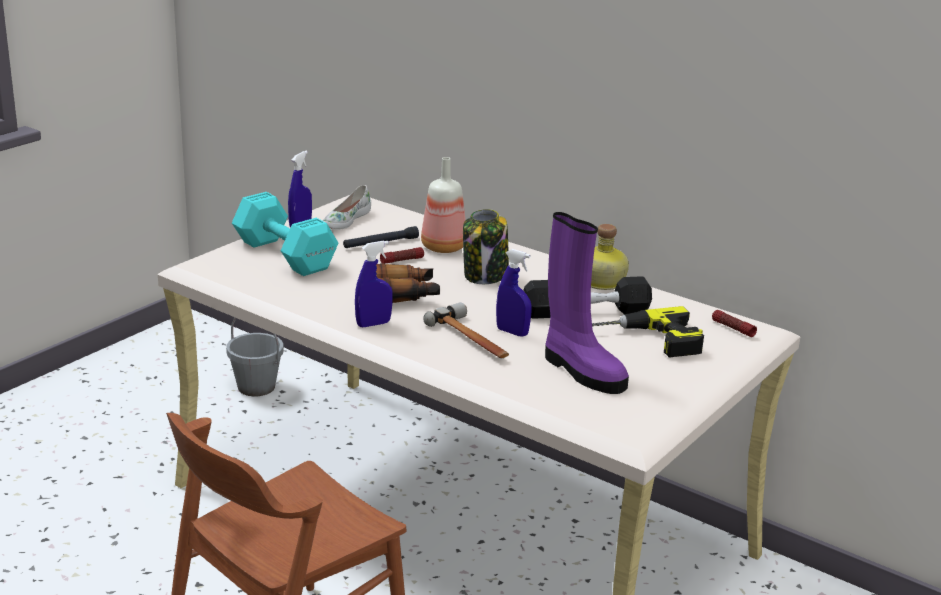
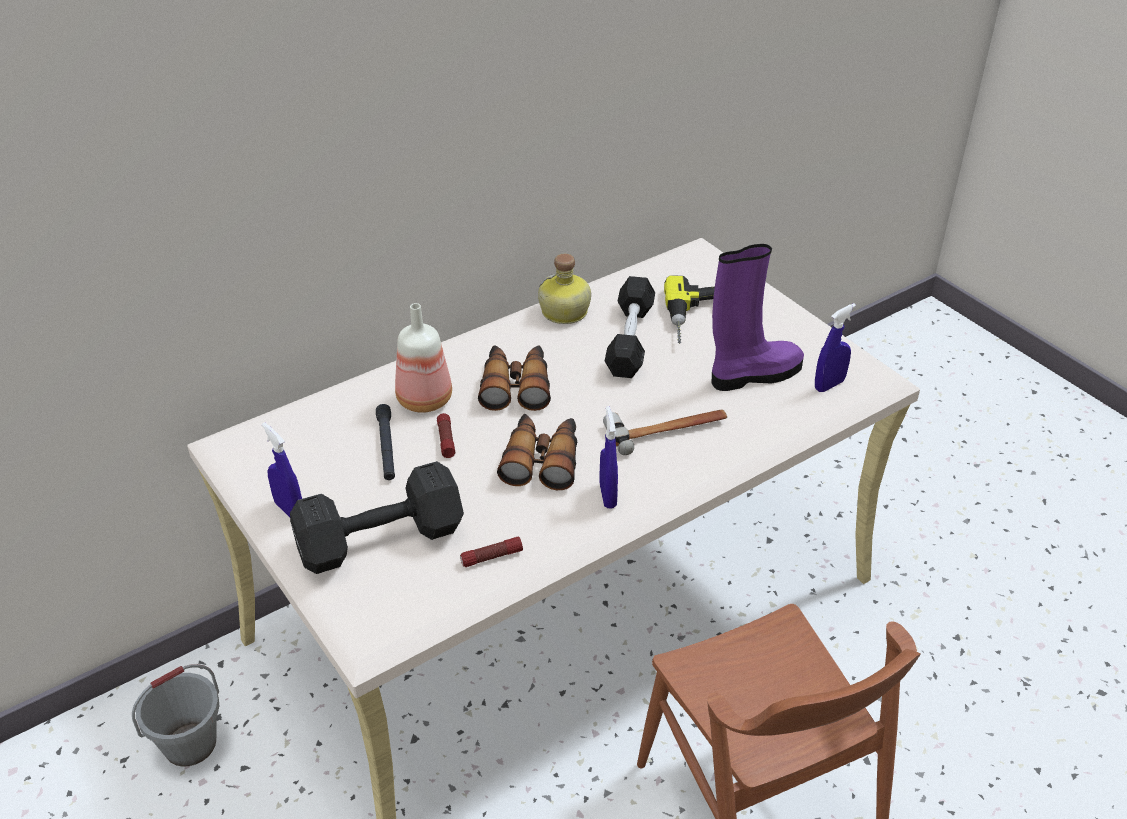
camera: 70 degrees left, 15 degrees up
turquoise dumbbell [232,192,338,276] -> black dumbbell [290,461,464,574]
white shoe [323,185,371,230] -> none
jar [463,209,509,284] -> binoculars [478,345,551,411]
blue spray bottle [496,249,532,337] -> blue spray bottle moved to [815,303,856,392]
flashlight [712,310,757,337] -> flashlight moved to [460,536,523,567]

